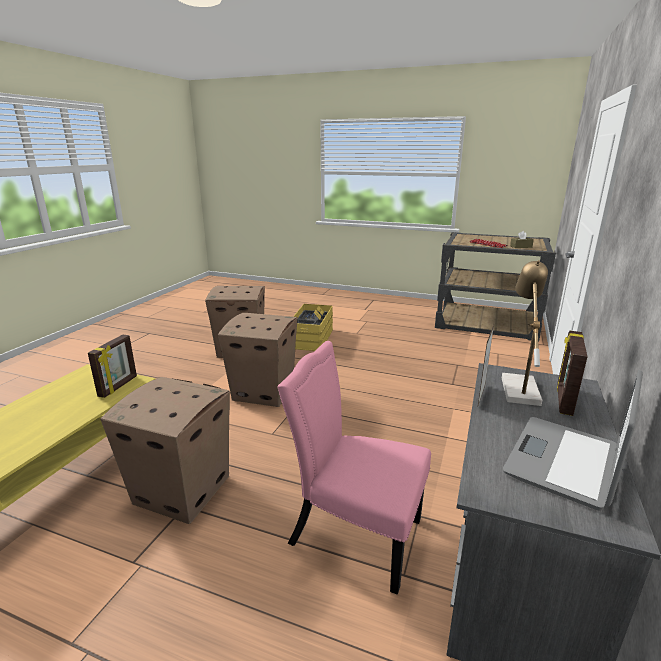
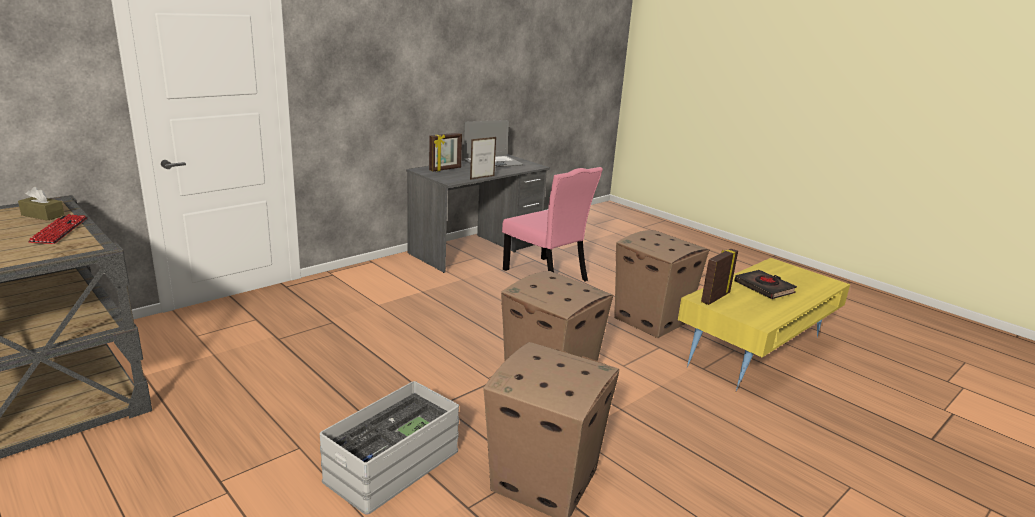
camera: 155 degrees left, 0 degrees up
yellow storage box [293,304,333,351] -> grey storage box [320,381,459,515]
table lamp [502,260,548,406] -> none
none -> black book [734,270,797,299]

